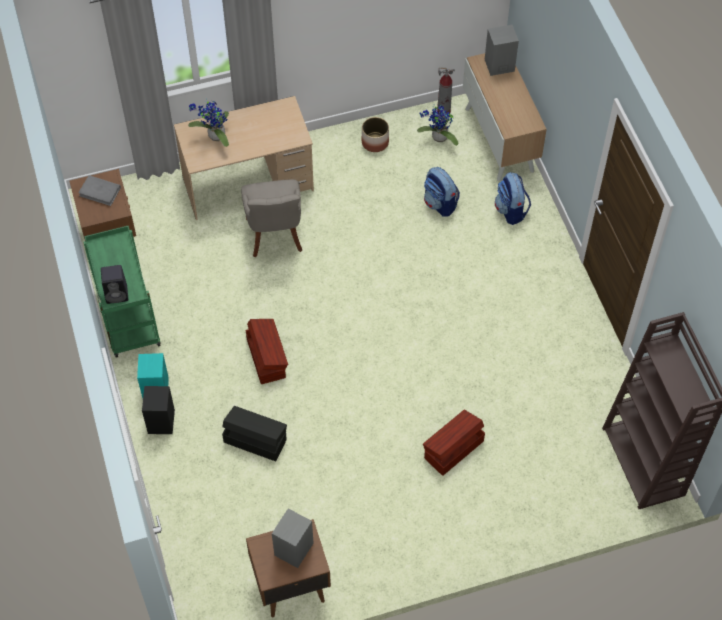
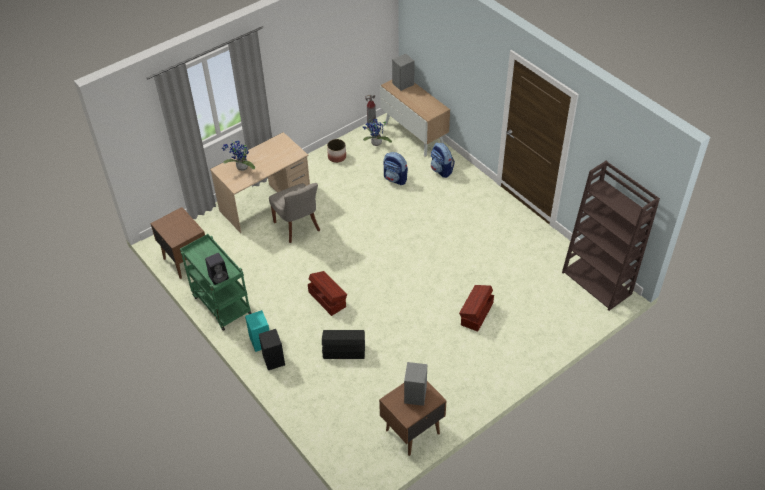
camera: 20 degrees left, 10 degrees down
grey book [78,175,121,206] -> none

